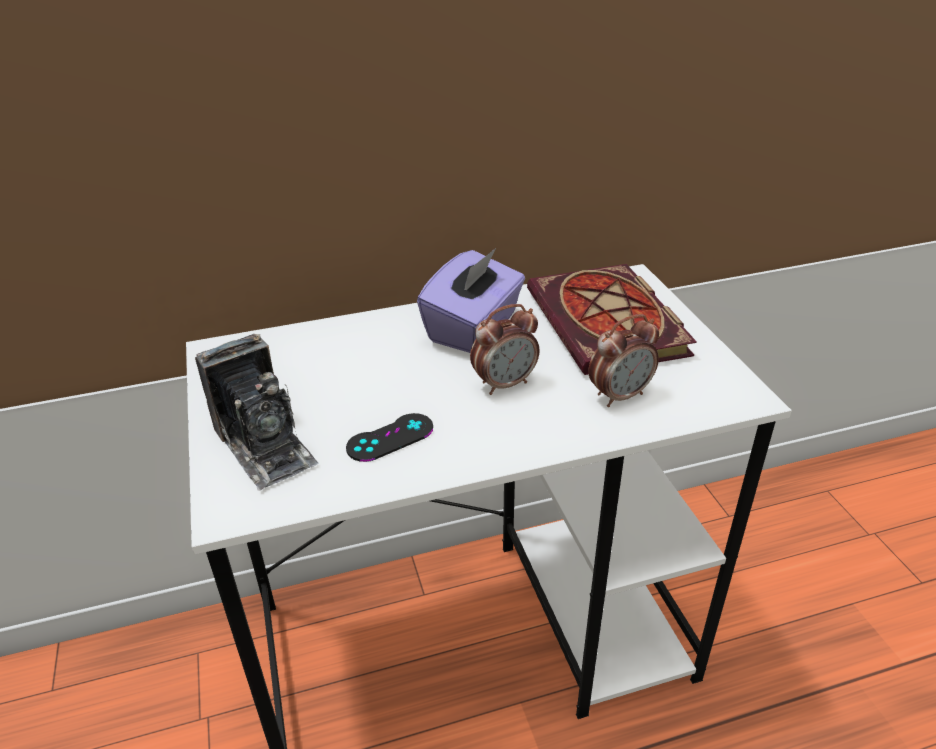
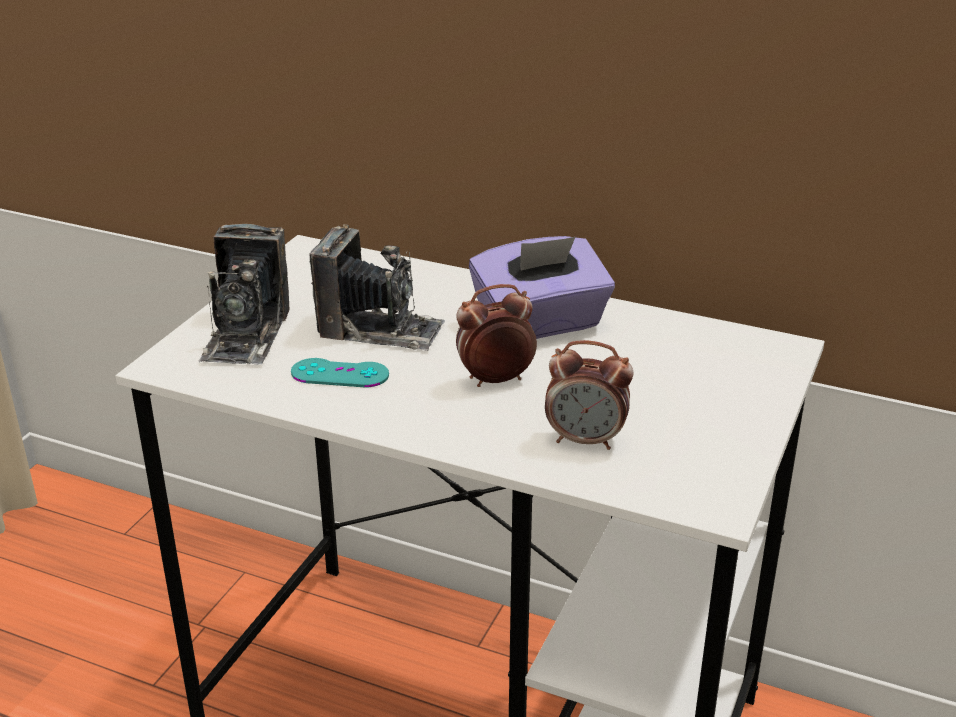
camera: 40 degrees right, 5 degrees down
black game controller [346,413,433,462] -> turquoise game controller [291,358,389,387]
alarm clock [470,304,540,395] -> alarm clock turned 150 degrees clockwise [456,284,537,387]
book [527,264,697,375] -> none
none -> camera [310,224,445,351]

